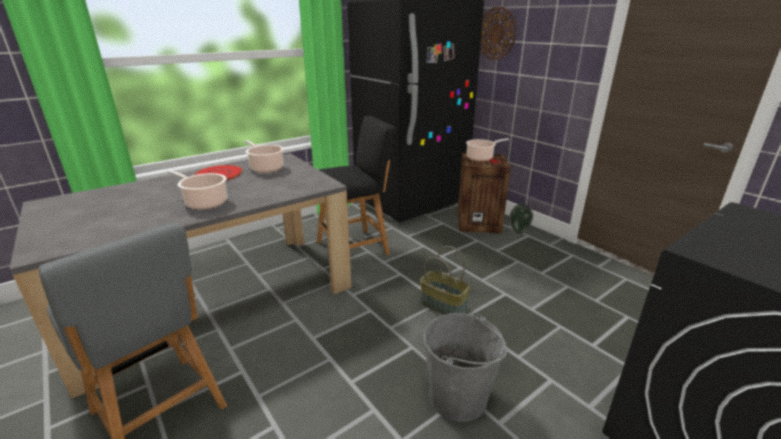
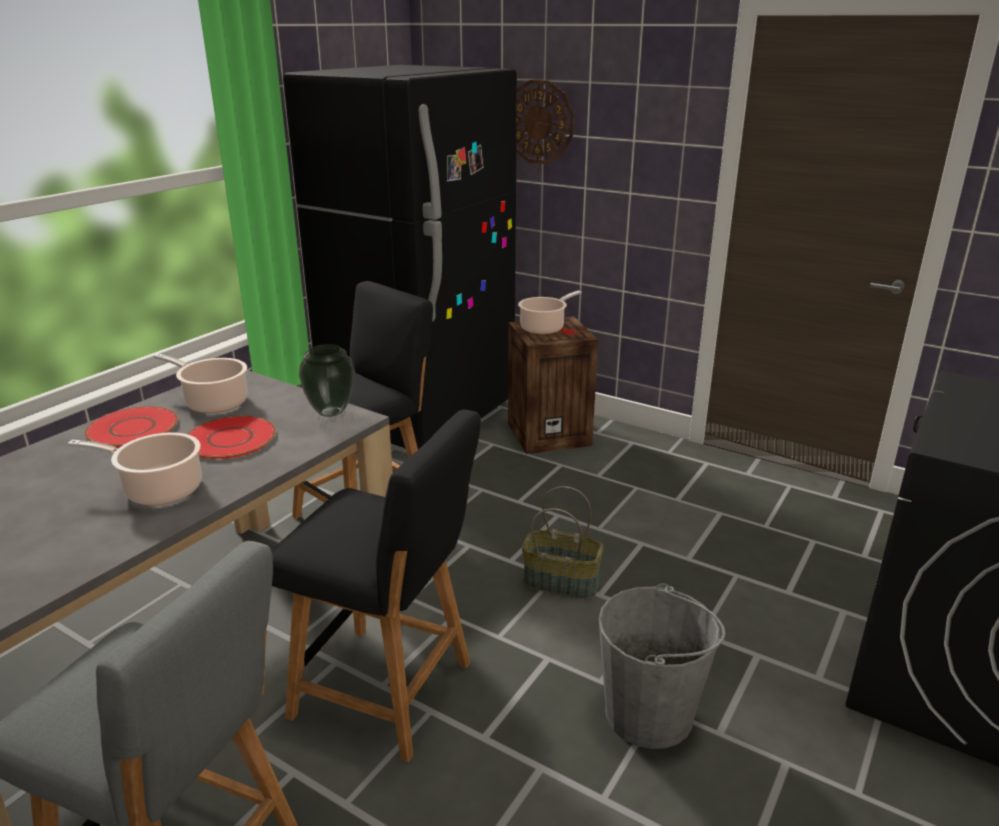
camera: 20 degrees left, 0 degrees up
vase [510,204,533,234] -> vase moved to [299,344,355,417]
none -> red plate [187,416,276,459]
none -> black chair [271,410,481,762]

